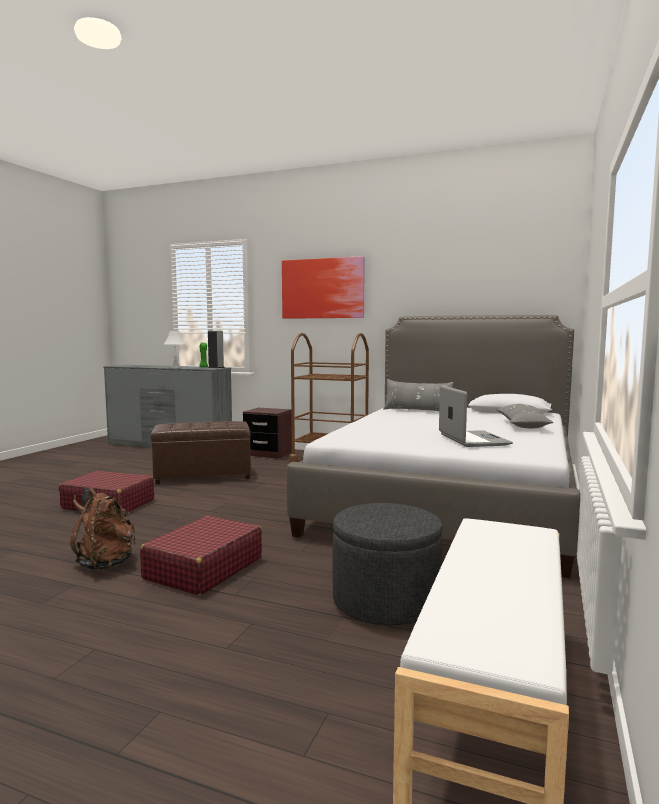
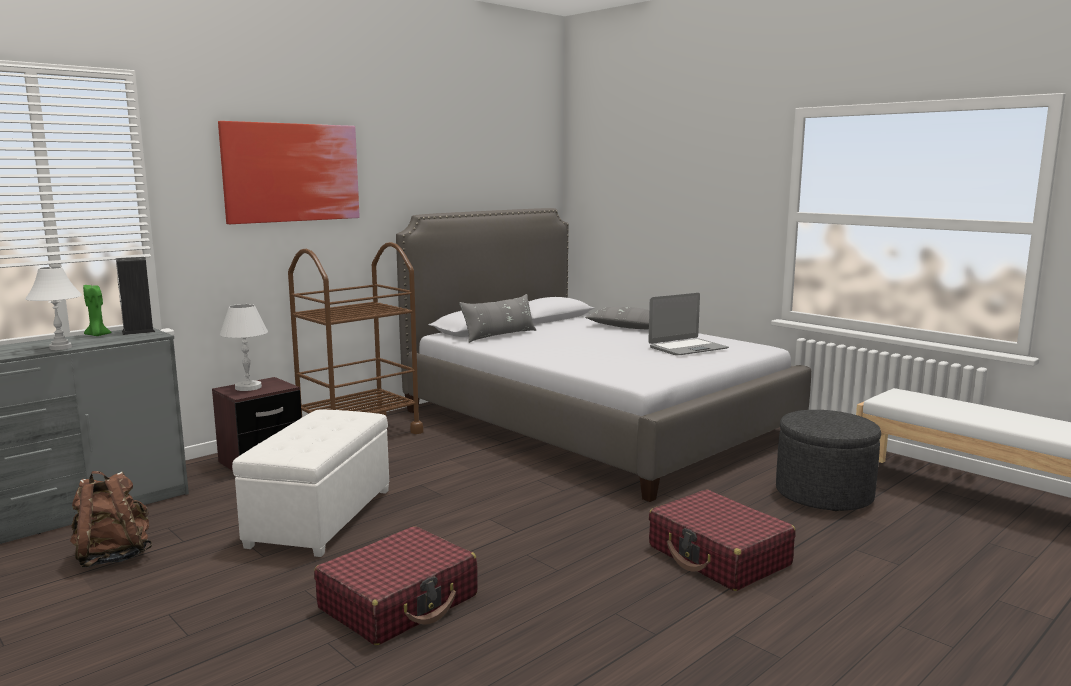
camera: 65 degrees left, 5 degrees up
brown backpack [70,488,135,570] -> brown backpack moved to [70,471,152,567]
brown ottoman [151,421,251,484] -> white ottoman [232,410,389,557]
laptop [439,385,513,447] -> laptop turned 135 degrees clockwise [648,293,729,355]
none -> white table lamp [220,304,268,391]

